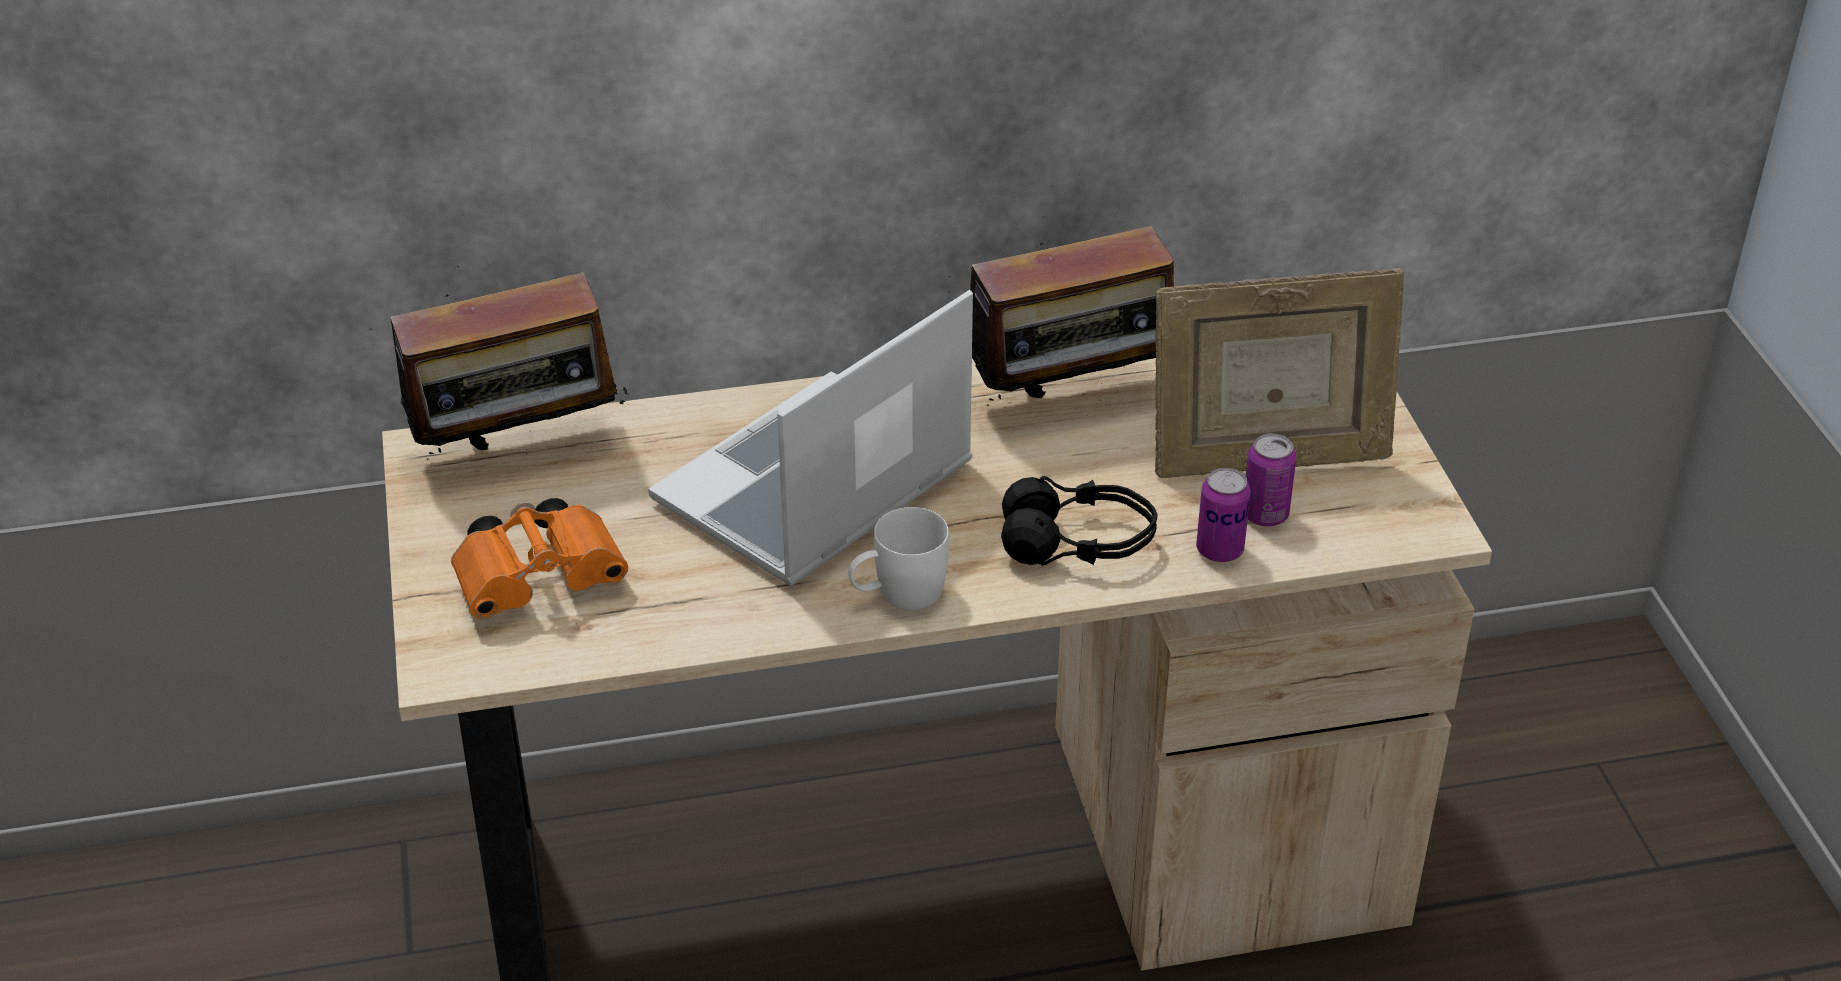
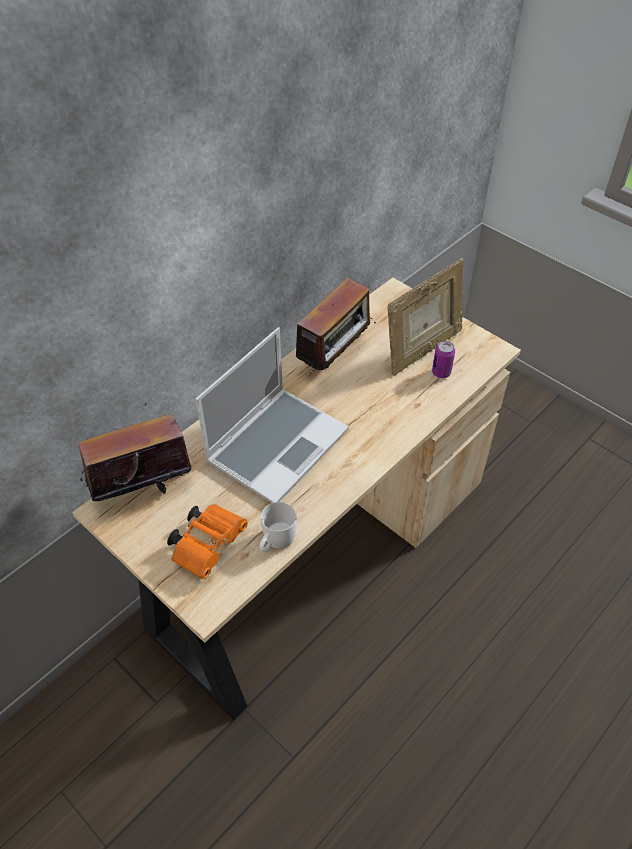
camera: 35 degrees left, 10 degrees up
radio [370,272,629,469] -> radio turned 150 degrees counterclockwise [79,403,191,501]
laptop [648,290,973,586] -> laptop turned 150 degrees counterclockwise [196,327,349,503]
white mug [848,507,949,610] -> white mug moved to [260,502,297,552]
black headphones [1001,476,1158,566] -> none
can [1196,468,1251,562] -> none

